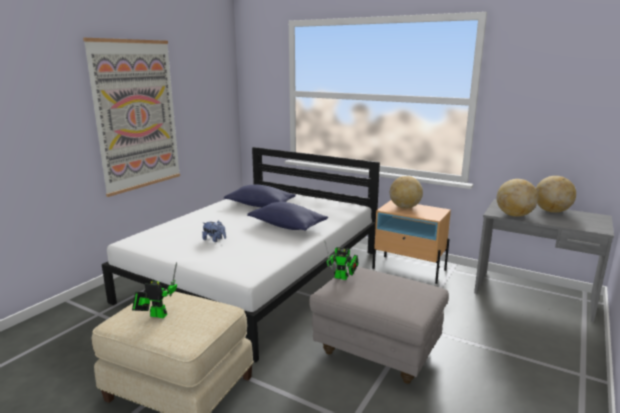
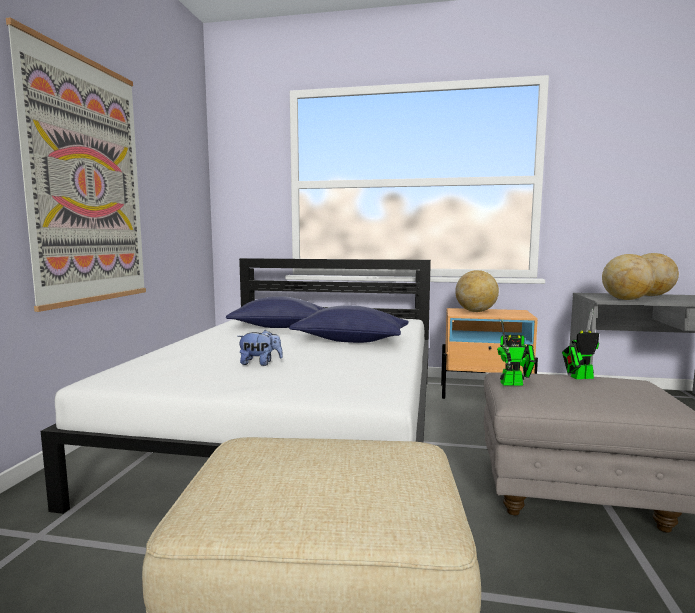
camera: 20 degrees left, 10 degrees down
toy robot [132,262,177,318] -> toy robot moved to [562,309,599,379]

